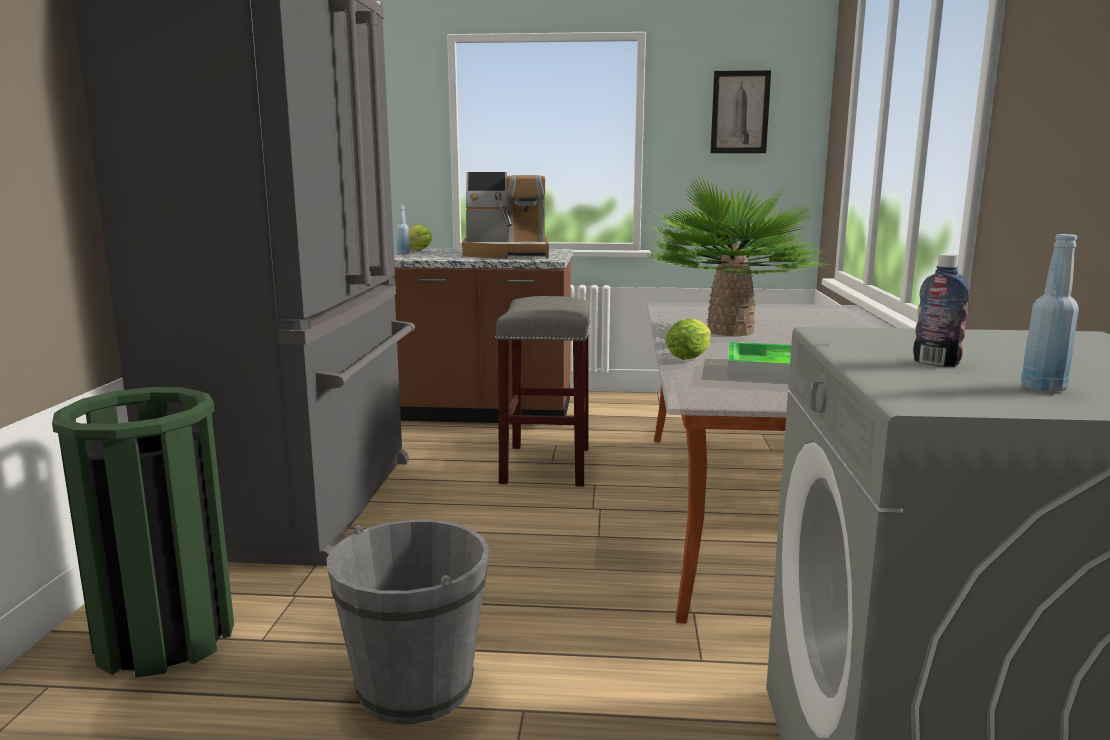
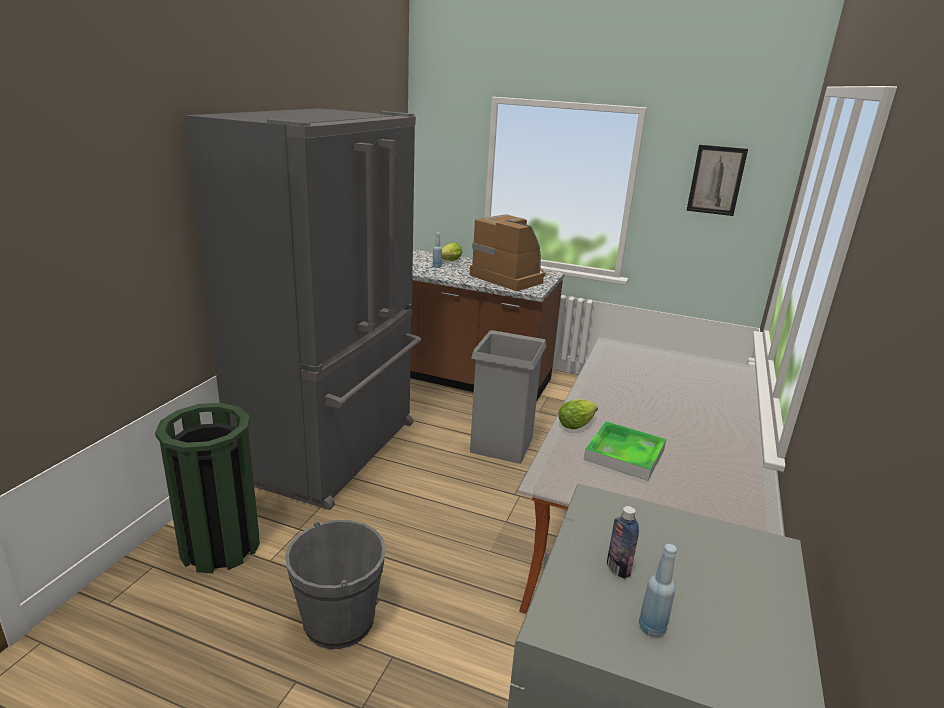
camera: 15 degrees right, 10 degrees up
coffee machine [462,172,549,259] -> coffee machine turned 150 degrees counterclockwise [470,214,546,291]
grey stool [495,296,591,486] -> grey trash can [470,330,546,464]
potted plant [647,176,830,336] -> none

